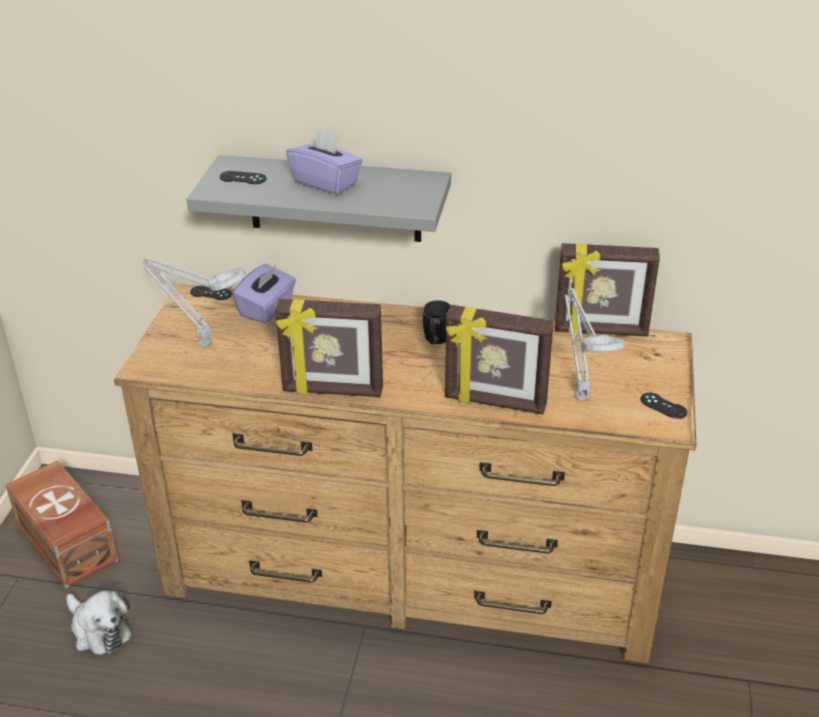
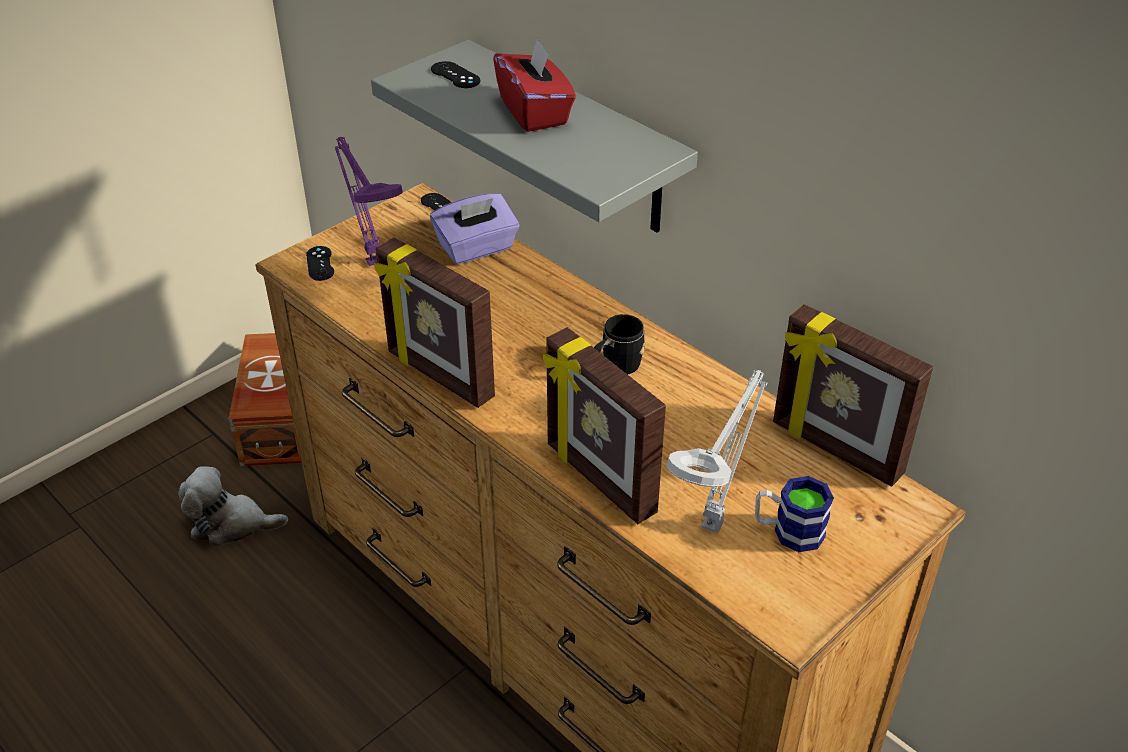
camera: 35 degrees right, 5 degrees up
plush toy [66,590,132,655] -> plush toy turned 105 degrees clockwise [178,466,288,547]
grey table lamp [143,257,246,347] -> purple table lamp [335,137,403,266]
purple tissue box [286,129,363,195] -> red tissue box [493,38,576,132]
black game controller [640,393,687,419] -> black game controller moved to [306,246,334,281]
none -> mug [755,476,834,552]

